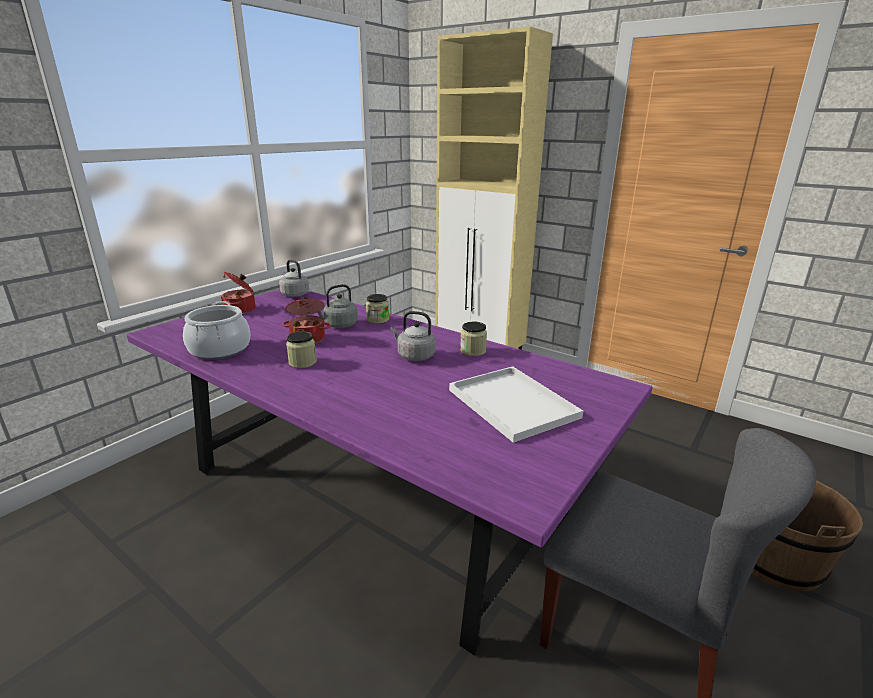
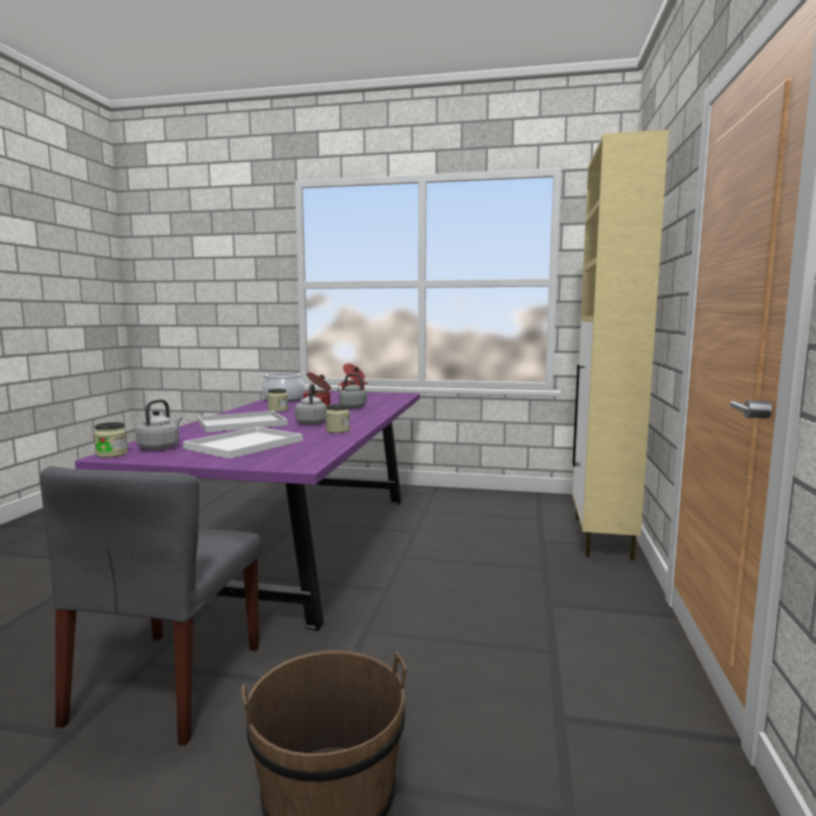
camera: 65 degrees right, 15 degrees down
grey kettle [279,259,309,297] -> grey kettle moved to [136,399,182,450]
jar [366,294,389,324] -> jar moved to [94,422,128,458]
none -> white tray [198,411,288,432]

